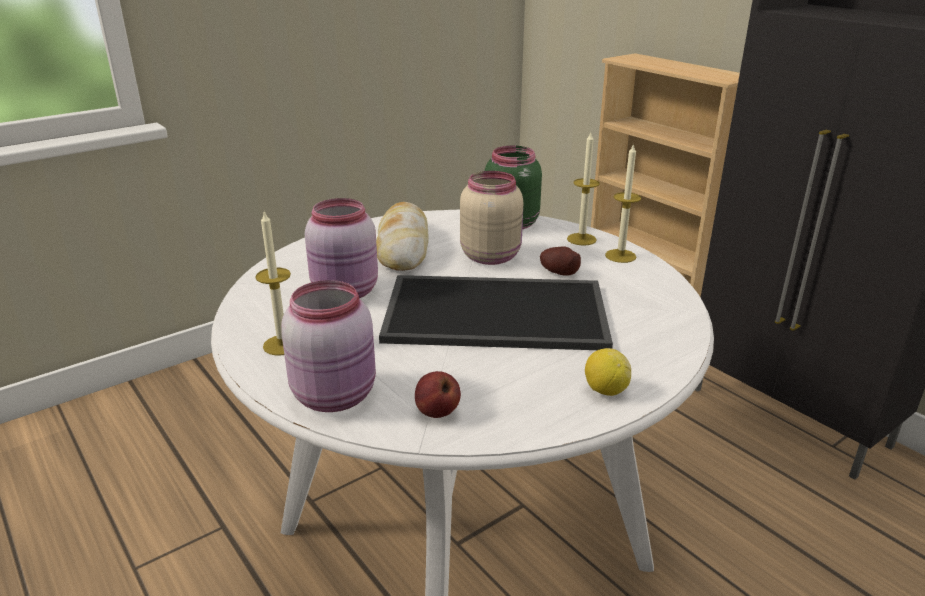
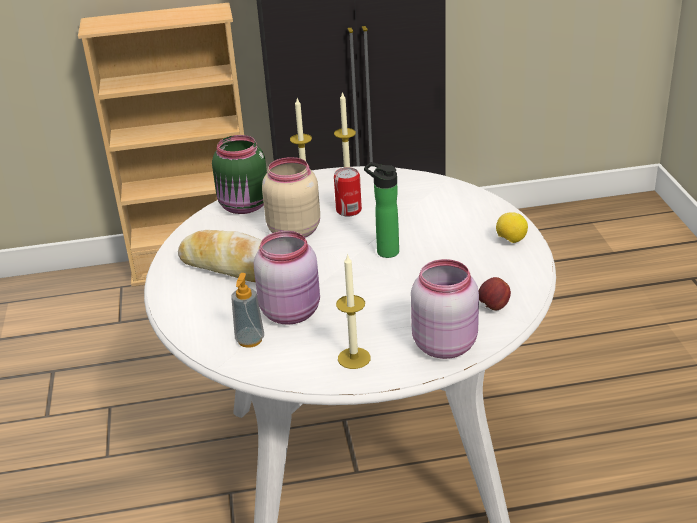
camera: 60 degrees left, 5 degrees up
tray [379,275,613,350] -> bottle [364,162,399,258]
potato [540,246,581,275] -> can [334,167,362,216]
none -> soap dispenser [231,273,264,348]

